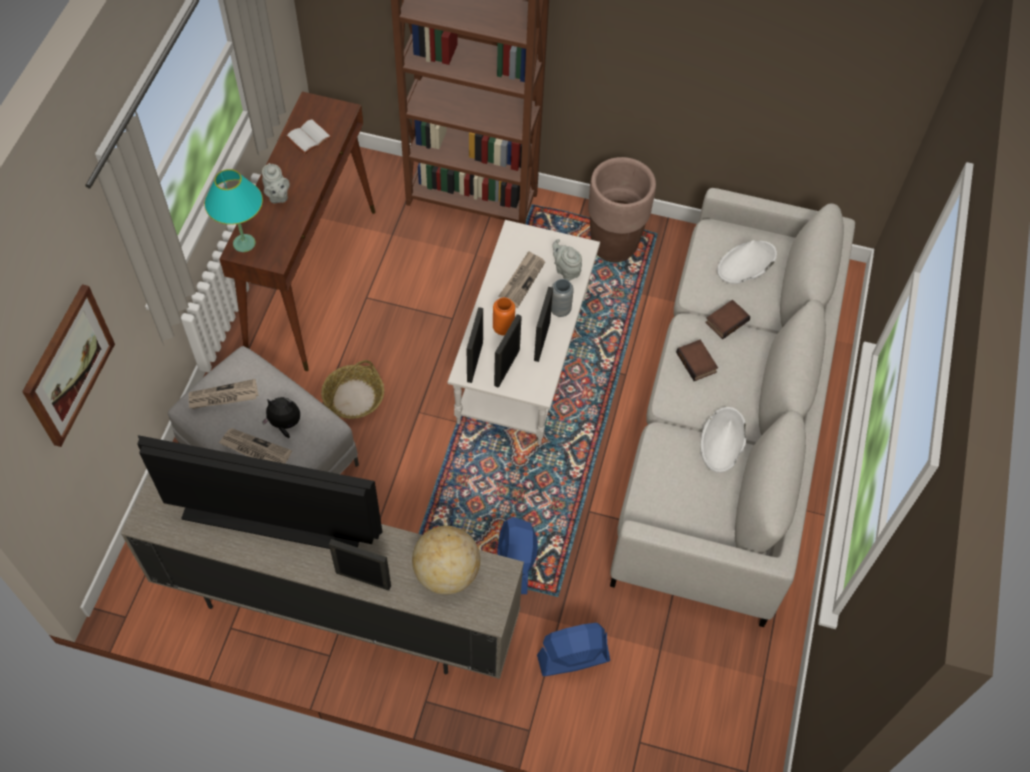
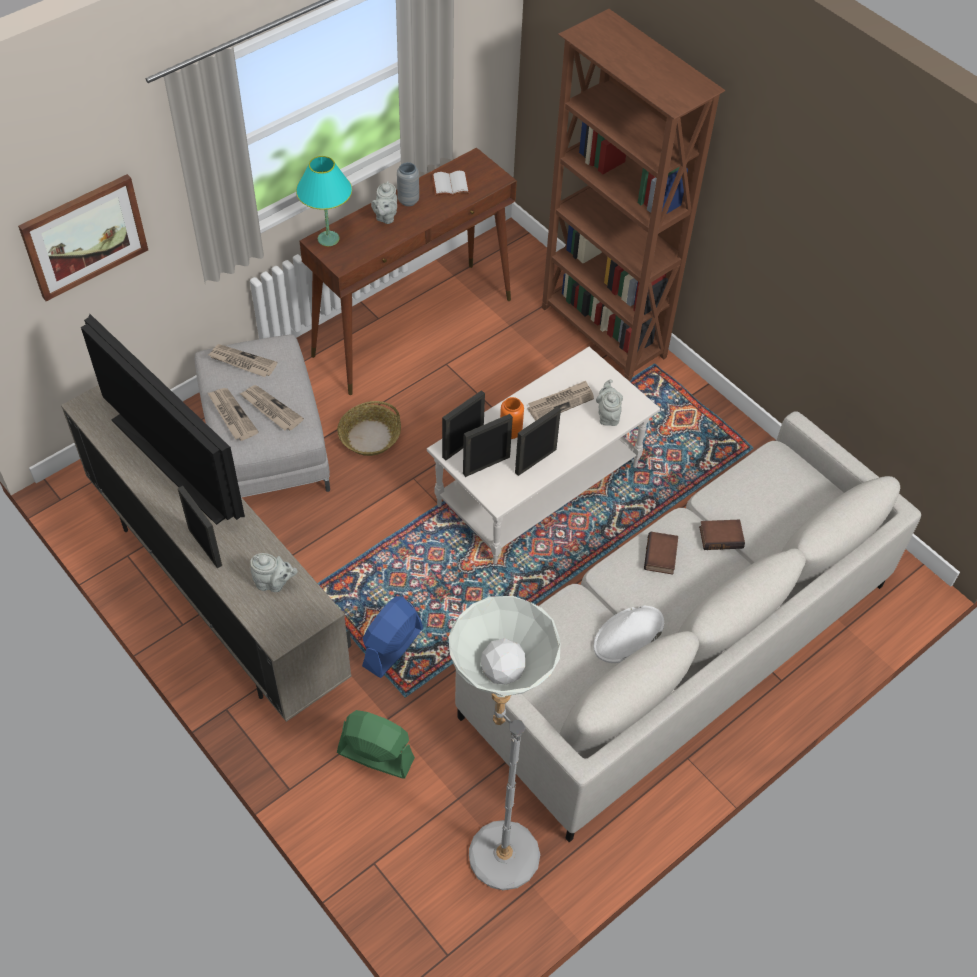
camera: 35 degrees right, 5 degrees down
plush toy [262,397,300,438] -> newspaper [240,385,304,430]
globe [412,526,480,594] -> grey teapot [250,553,298,592]
blue fan [537,623,610,676] -> green fan [337,710,415,778]
grey vase [551,279,574,317] -> grey vase moved to [397,162,419,206]
brown planter [588,157,656,262] -> none
white hat [717,240,777,284] -> none
none -> grey floor lamp [448,596,561,890]

